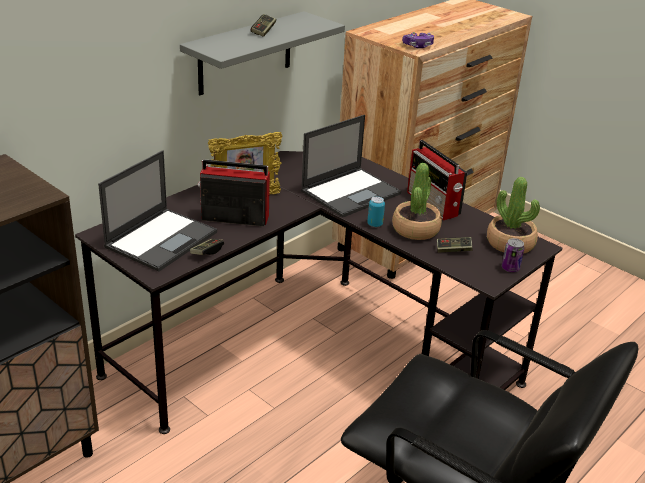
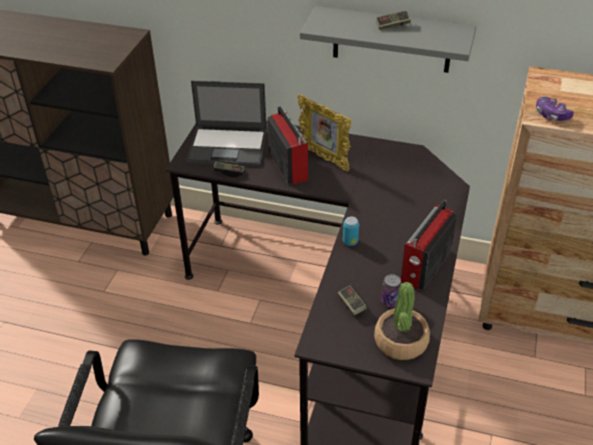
camera: 65 degrees right, 10 degrees up
laptop [301,115,401,217] -> none
potted plant [392,163,442,240] -> none
can [502,238,524,272] -> can moved to [381,274,402,307]

